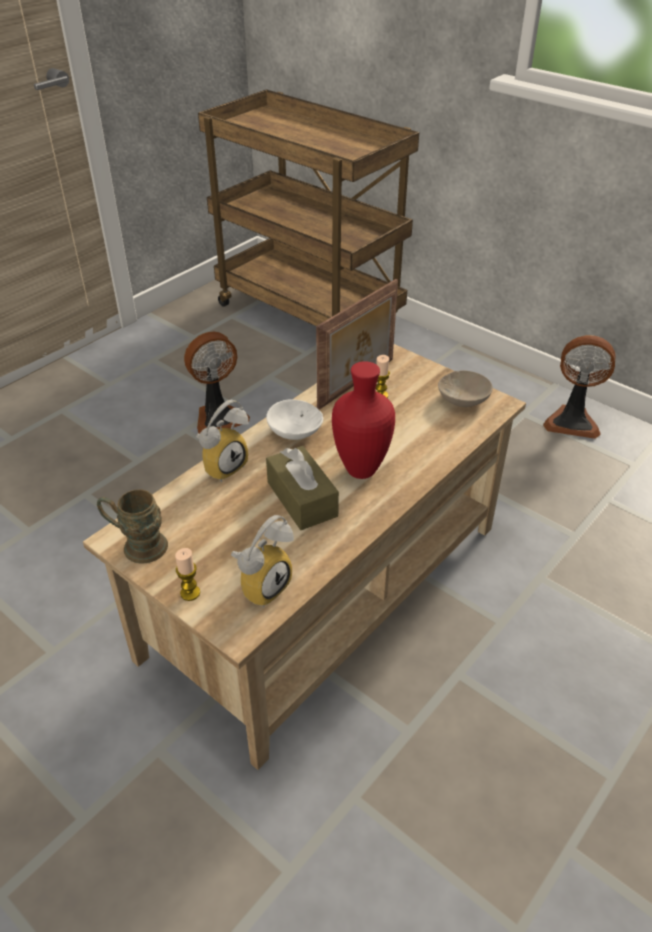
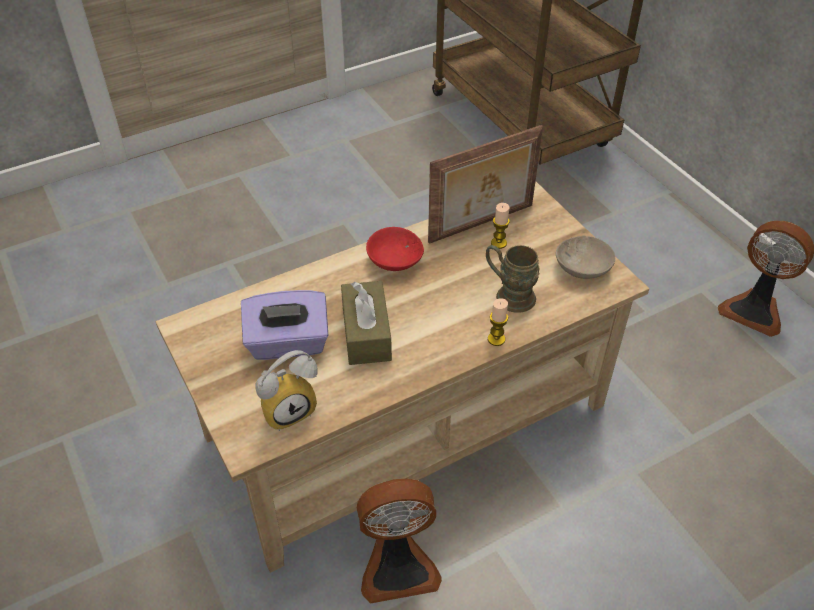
camera: 20 degrees right, 5 degrees up
brown mug [97,489,168,564] -> brown mug moved to [486,245,540,313]
candle [175,548,200,601] -> candle moved to [488,298,508,346]
fan [184,332,250,434] -> fan moved to [357,479,442,604]
alarm clock [196,400,249,482] -> none
white bowl [266,399,323,440] -> red bowl [366,227,424,271]
red vase [332,361,395,479] -> none
none -> purple tissue box [241,290,329,360]

